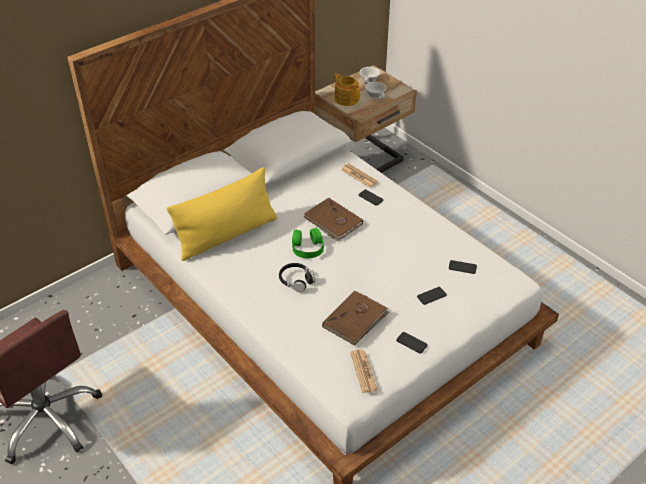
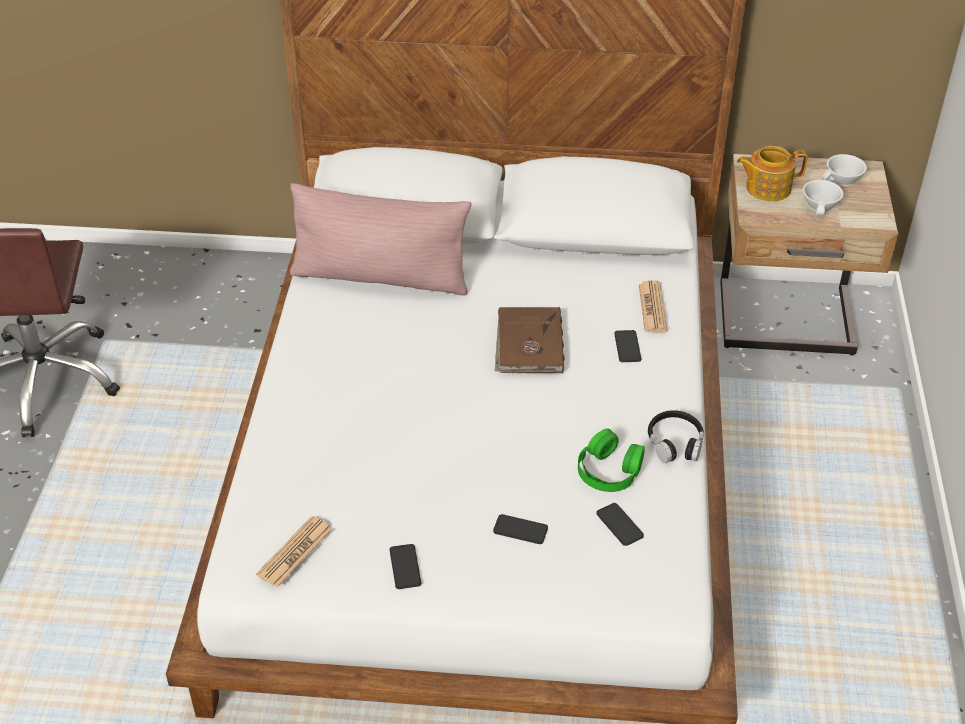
camera: 45 degrees right, 0 degrees up
yellow pillow [167,167,277,261] -> pink pillow [290,183,471,295]
black headphones [279,263,316,293] -> black headphones moved to [648,410,704,463]
green headphones [292,228,324,258] -> green headphones moved to [578,428,645,492]
brown book [322,291,389,346] -> none
teapot [334,73,360,106] -> teapot turned 105 degrees counterclockwise [737,146,808,201]

